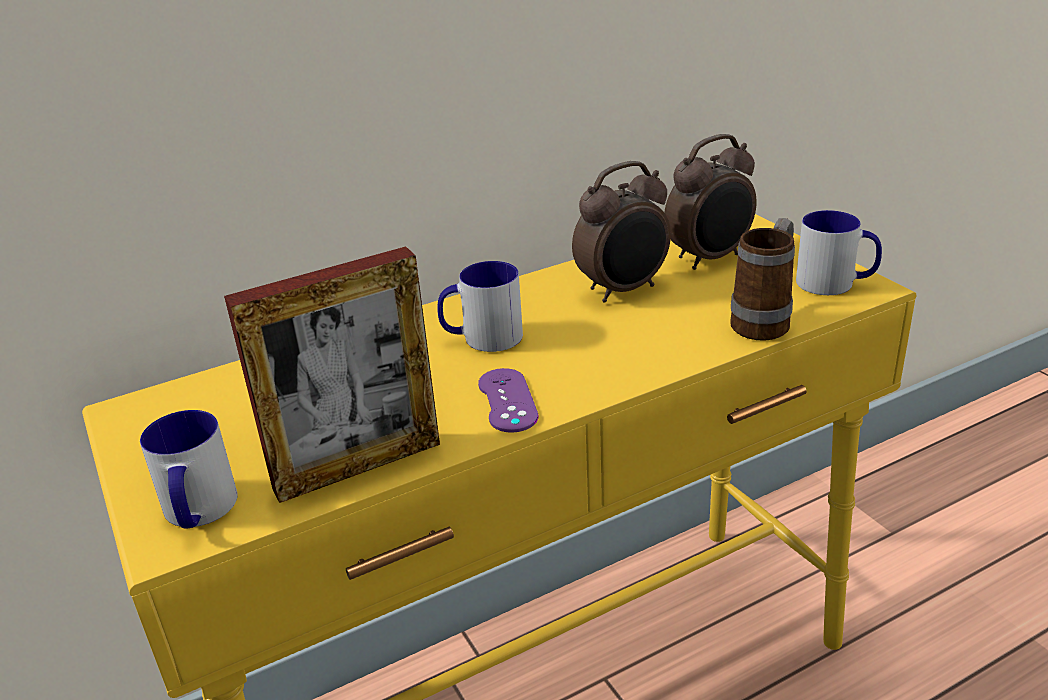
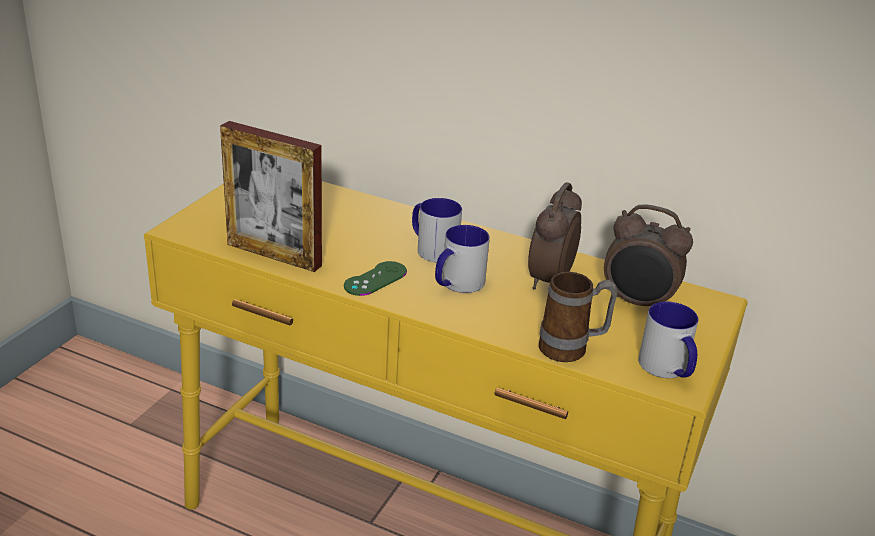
camera: 50 degrees right, 0 degrees up
mug [140,410,237,529] -> mug moved to [435,225,490,293]
purple game controller [478,368,539,433] -> green game controller [344,261,407,296]
alarm clock [572,161,671,303] -> alarm clock turned 90 degrees clockwise [528,182,582,290]

